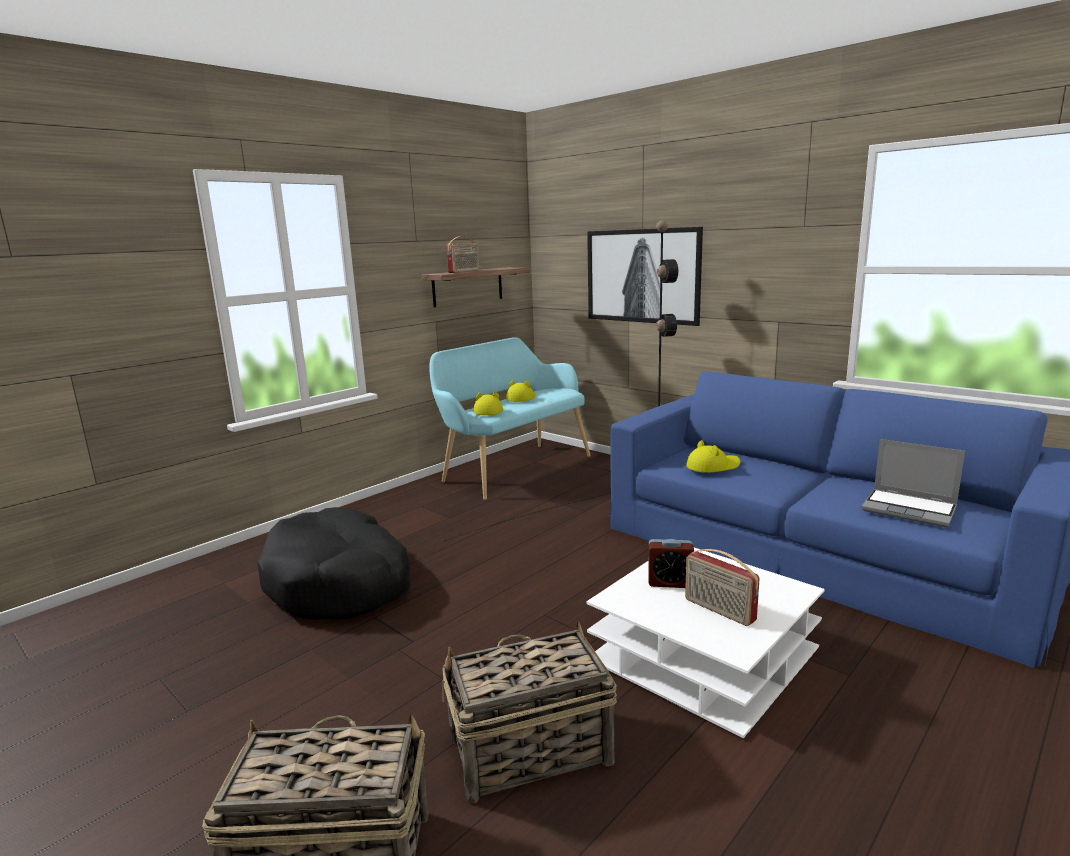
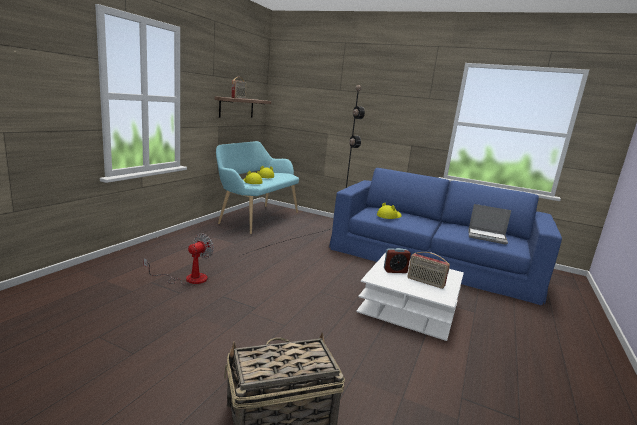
camera: 20 degrees left, 0 degrees up
black dog bed [257,507,410,620] -> fan [143,234,214,284]
basket [441,621,617,804] -> none
picture [587,227,703,326] -> none

